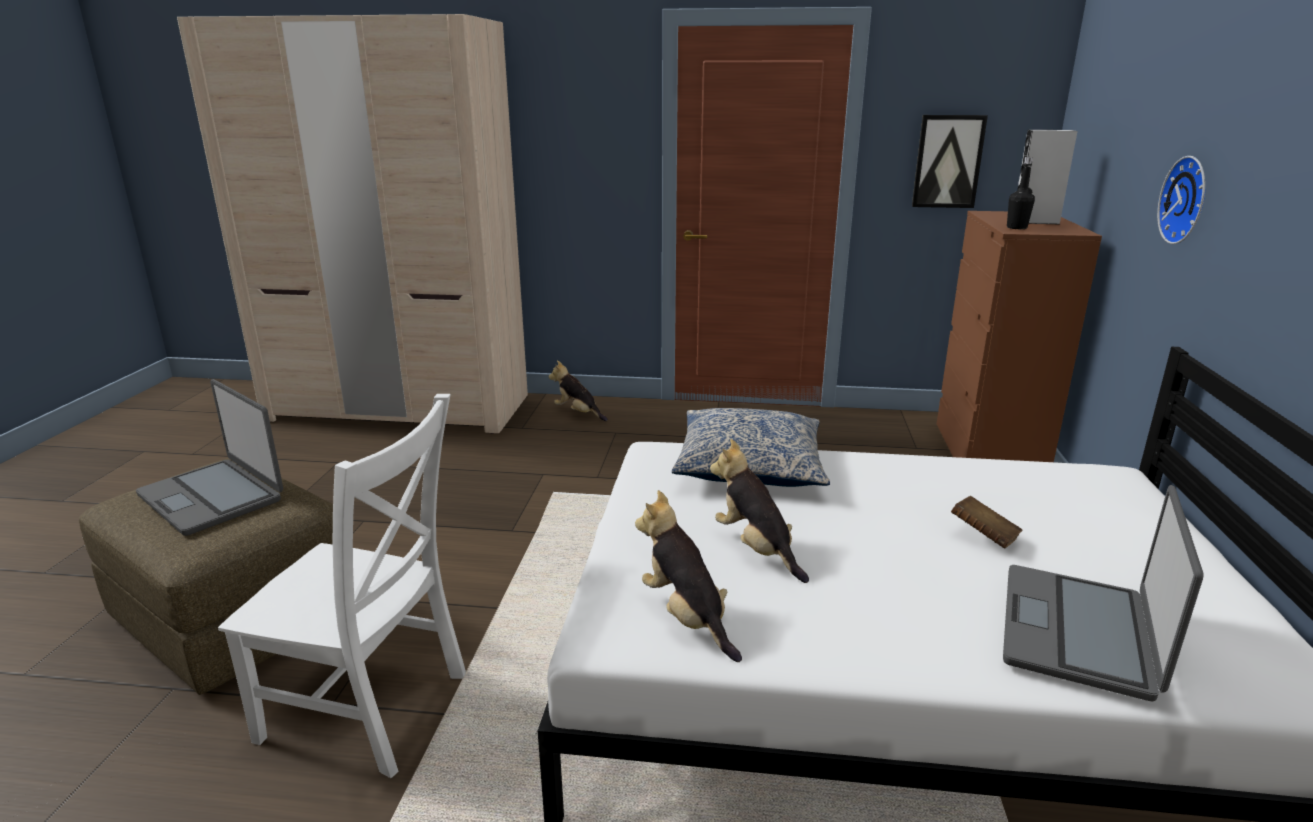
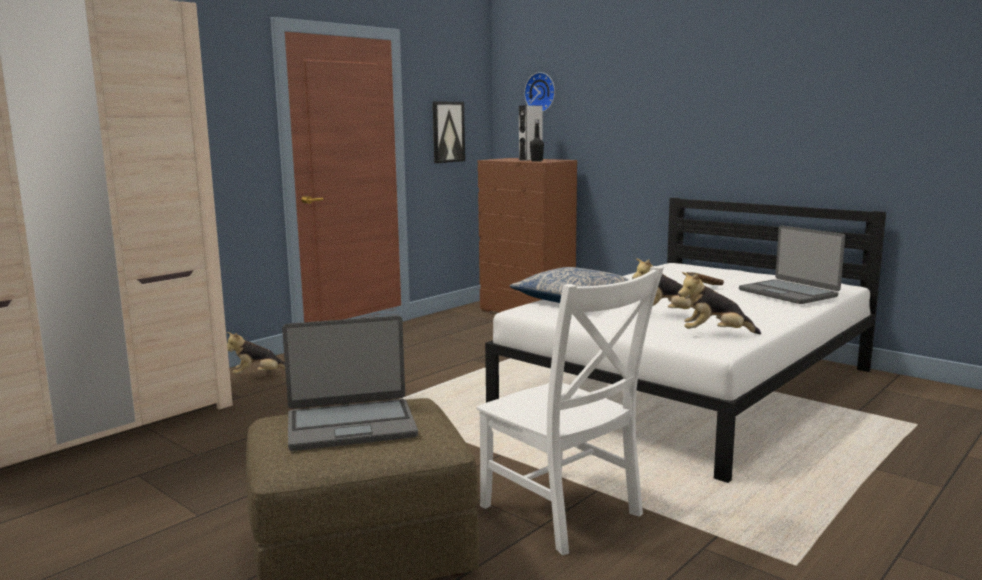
camera: 55 degrees left, 10 degrees down
white chair [218,394,466,778] -> white chair turned 90 degrees clockwise [476,266,664,555]
wall clock [1157,156,1205,244] -> wall clock moved to [524,72,555,112]

